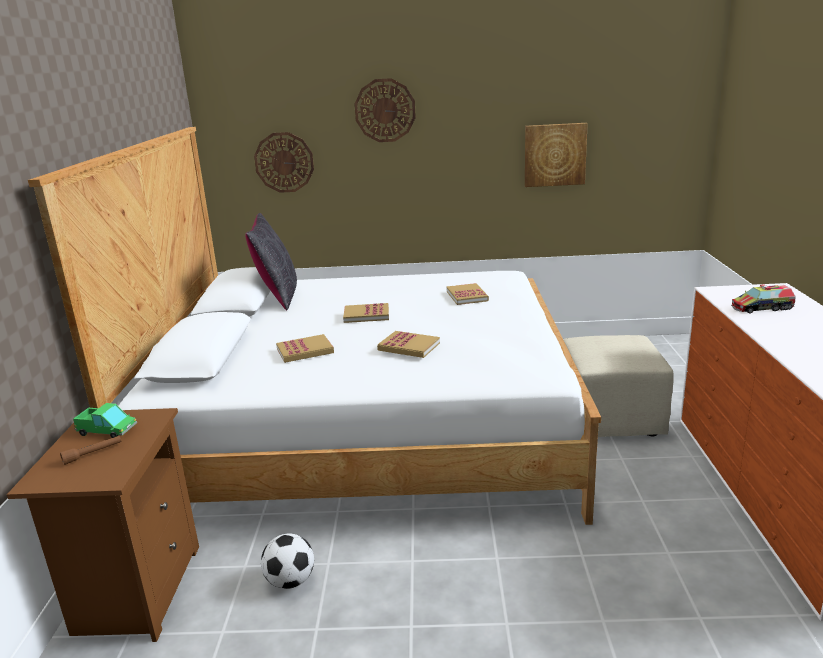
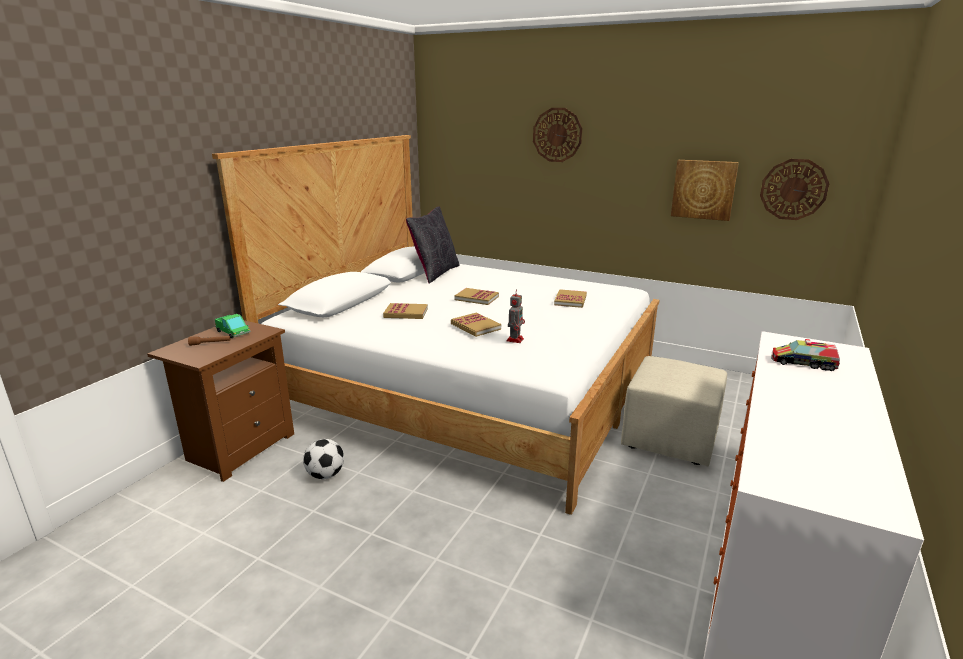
camera: 25 degrees right, 0 degrees up
wall clock [254,132,314,193] -> wall clock moved to [760,159,829,220]
none -> toy robot [506,289,525,343]

